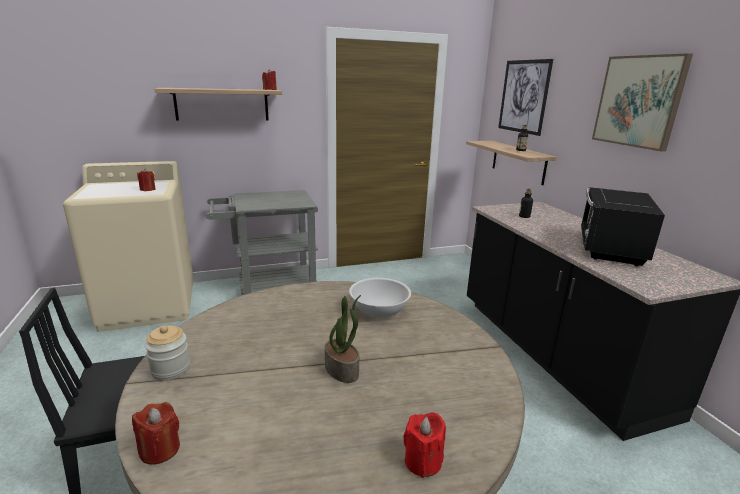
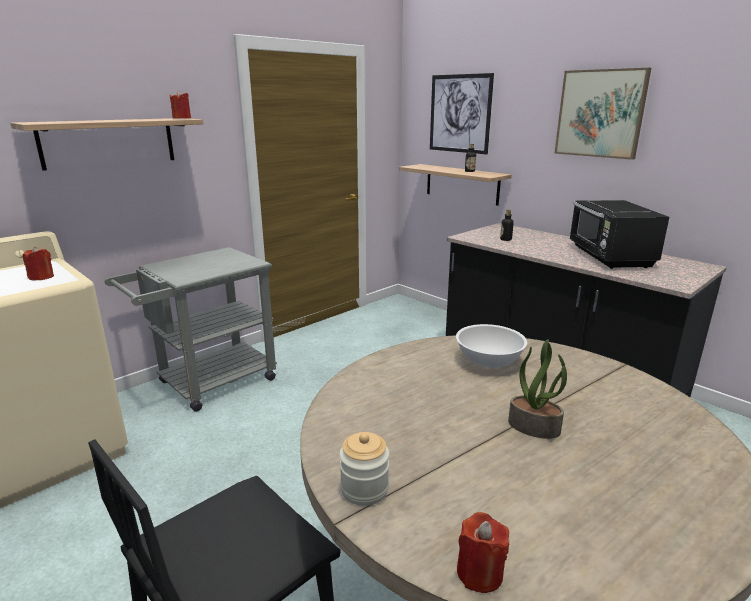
camera: 25 degrees left, 0 degrees up
red candle [403,412,446,478] -> none

